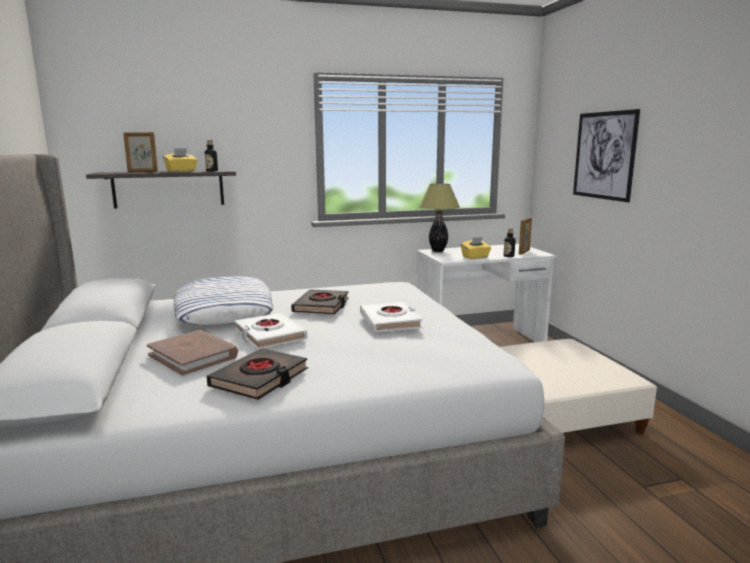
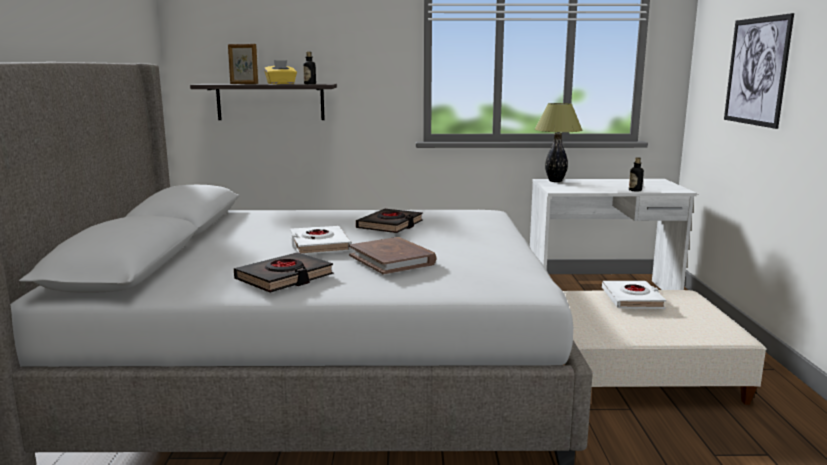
camera: 15 degrees right, 0 degrees up
brown book [147,330,238,376] -> brown book moved to [349,237,436,274]
pillow [174,276,274,326] -> none
white book [360,302,423,332] -> white book moved to [602,281,666,309]
yellow tissue box [460,237,491,259] -> none
picture frame [519,218,532,255] -> none

